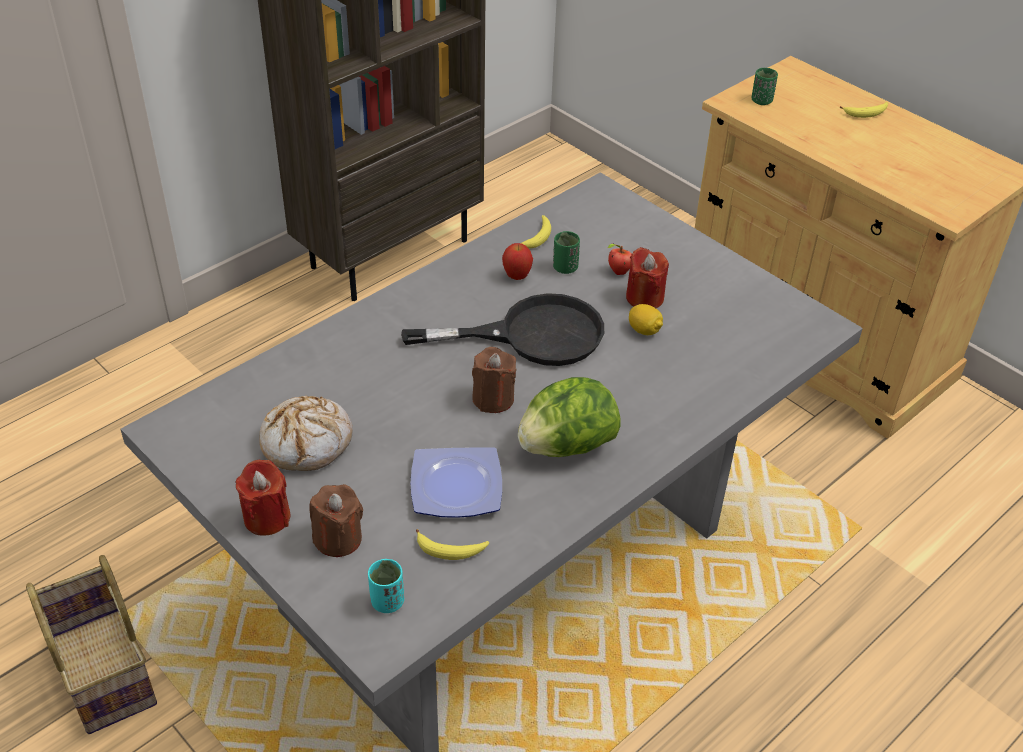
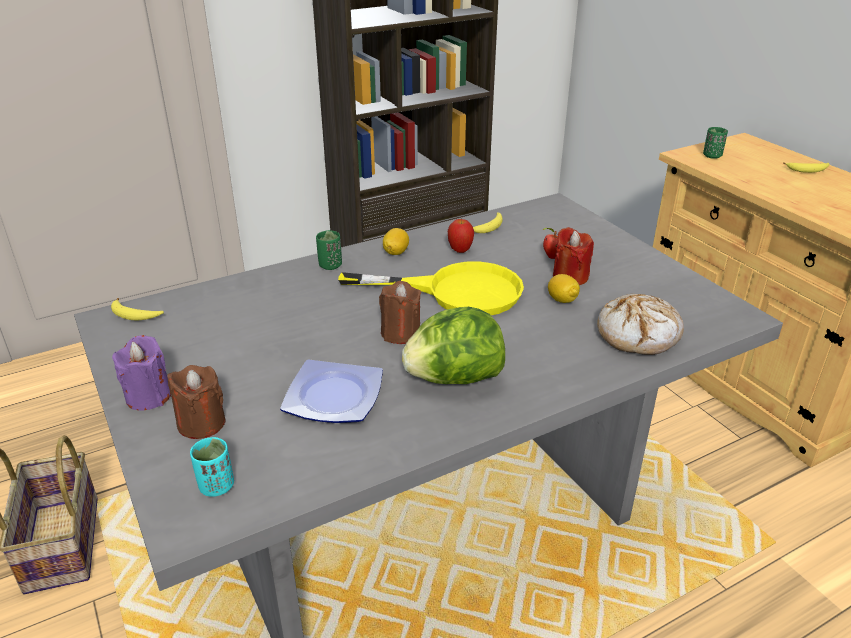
camera: 15 degrees right, 10 degrees down
red candle [235,460,290,536] -> purple candle [112,335,171,411]
bread [259,396,353,471] -> bread moved to [597,294,684,355]
black frying pan [401,293,604,366] -> yellow frying pan [338,261,524,315]
banana [416,529,489,560] -> banana moved to [111,298,164,320]
green cup [553,231,580,274] -> green cup moved to [316,230,342,270]
none -> lemon [383,228,409,255]

